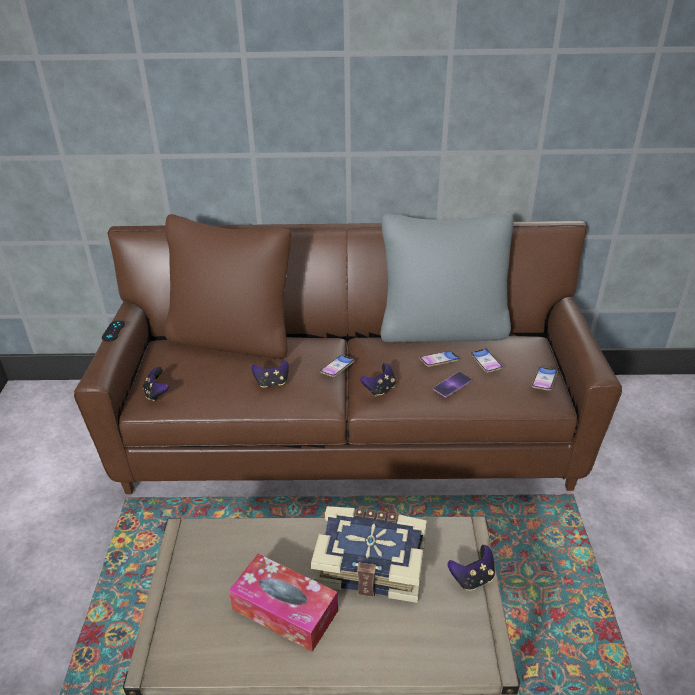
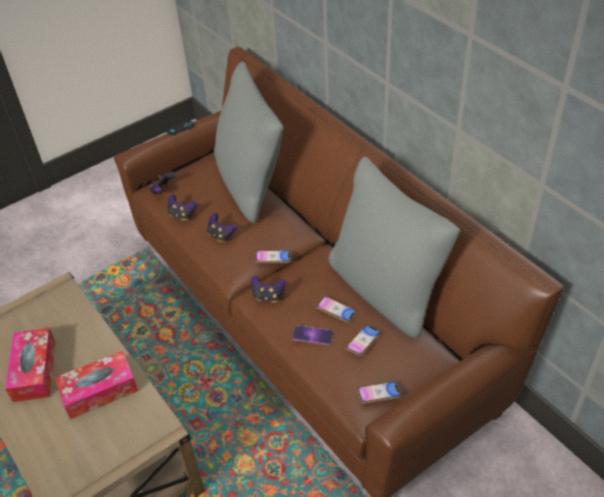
camera: 55 degrees right, 10 degrees up
brown pillow [164,214,291,359] -> grey pillow [214,62,284,223]
book [311,506,427,603] -> tissue box [55,351,138,419]
game controller [448,545,495,591] -> game controller moved to [168,194,197,220]

